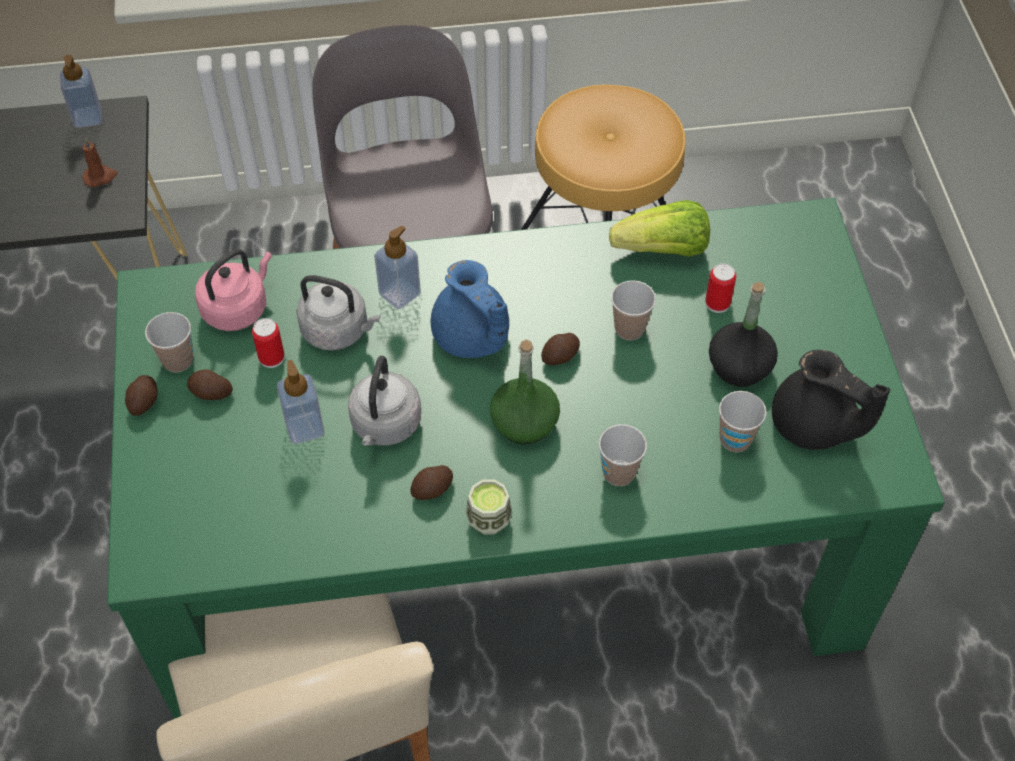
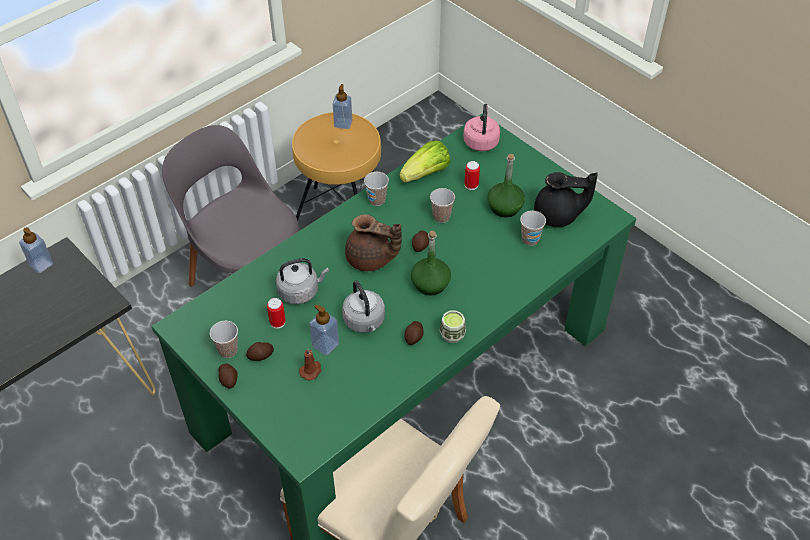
camera: 35 degrees left, 5 degrees down
brown candle [82,138,118,187] -> brown candle moved to [299,348,322,380]
pink kettle [195,249,272,331] -> pink kettle moved to [463,104,500,151]
soap dispenser [374,226,421,309] -> soap dispenser moved to [333,84,352,129]
blue teapot [431,260,509,358] -> brown teapot [345,214,402,271]
cup [599,424,647,486] -> cup moved to [364,172,389,206]
black bottle [709,282,778,387] -> green bottle [487,154,525,217]

